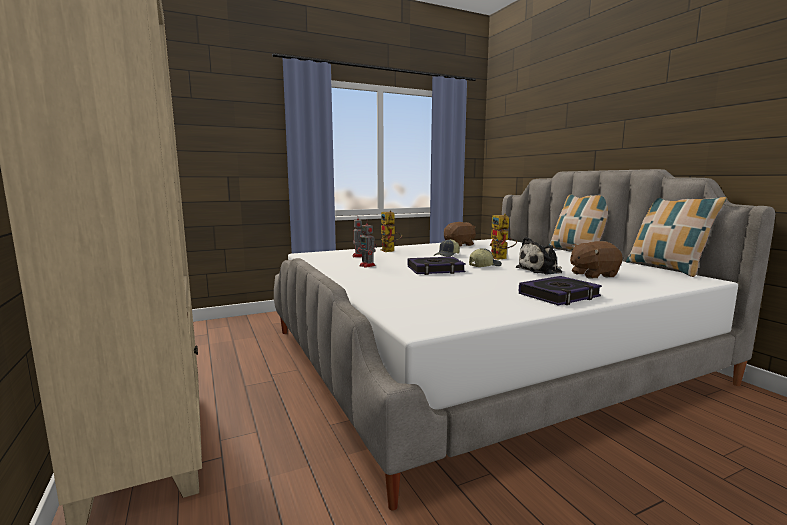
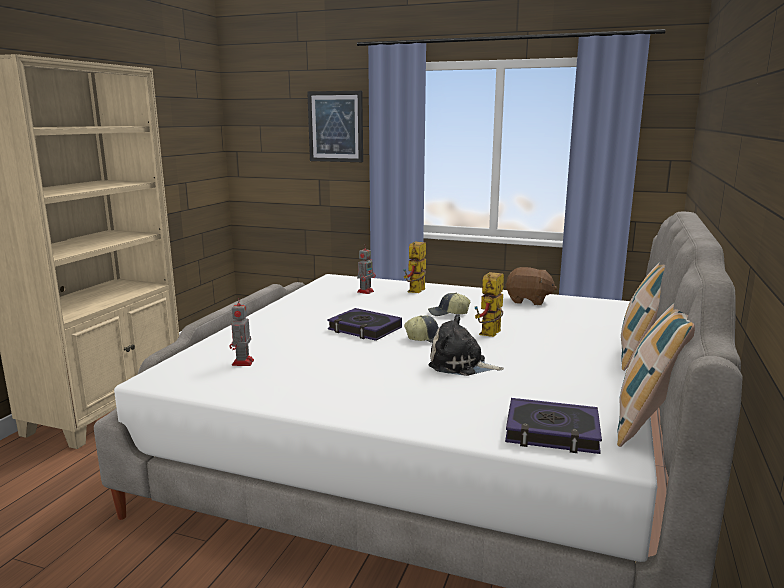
camera: 45 degrees right, 5 degrees up
toy robot [357,220,377,268] -> toy robot moved to [229,297,254,366]
book [519,276,602,306] -> book moved to [505,398,602,454]
brown plush toy [570,241,622,279] -> none
none -> picture [307,91,363,162]

